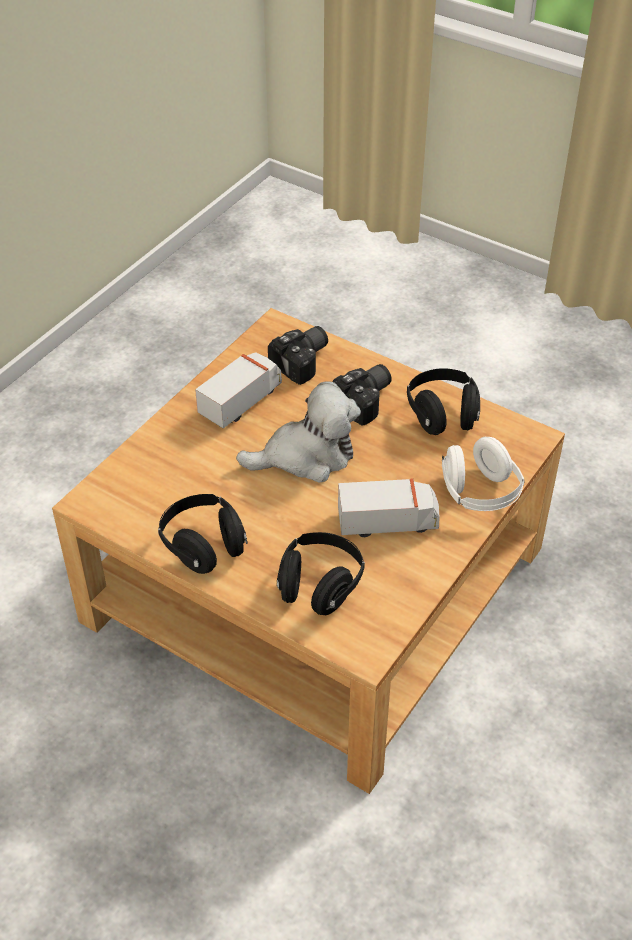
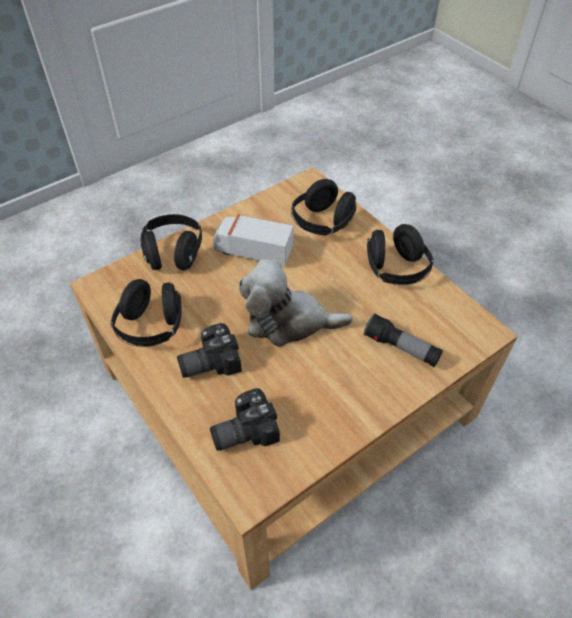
camera: 160 degrees left, 5 degrees up
toy truck [195,352,282,428] -> none
white headphones [442,437,525,511] -> black headphones [141,214,202,271]
none -> flashlight [364,313,443,367]

